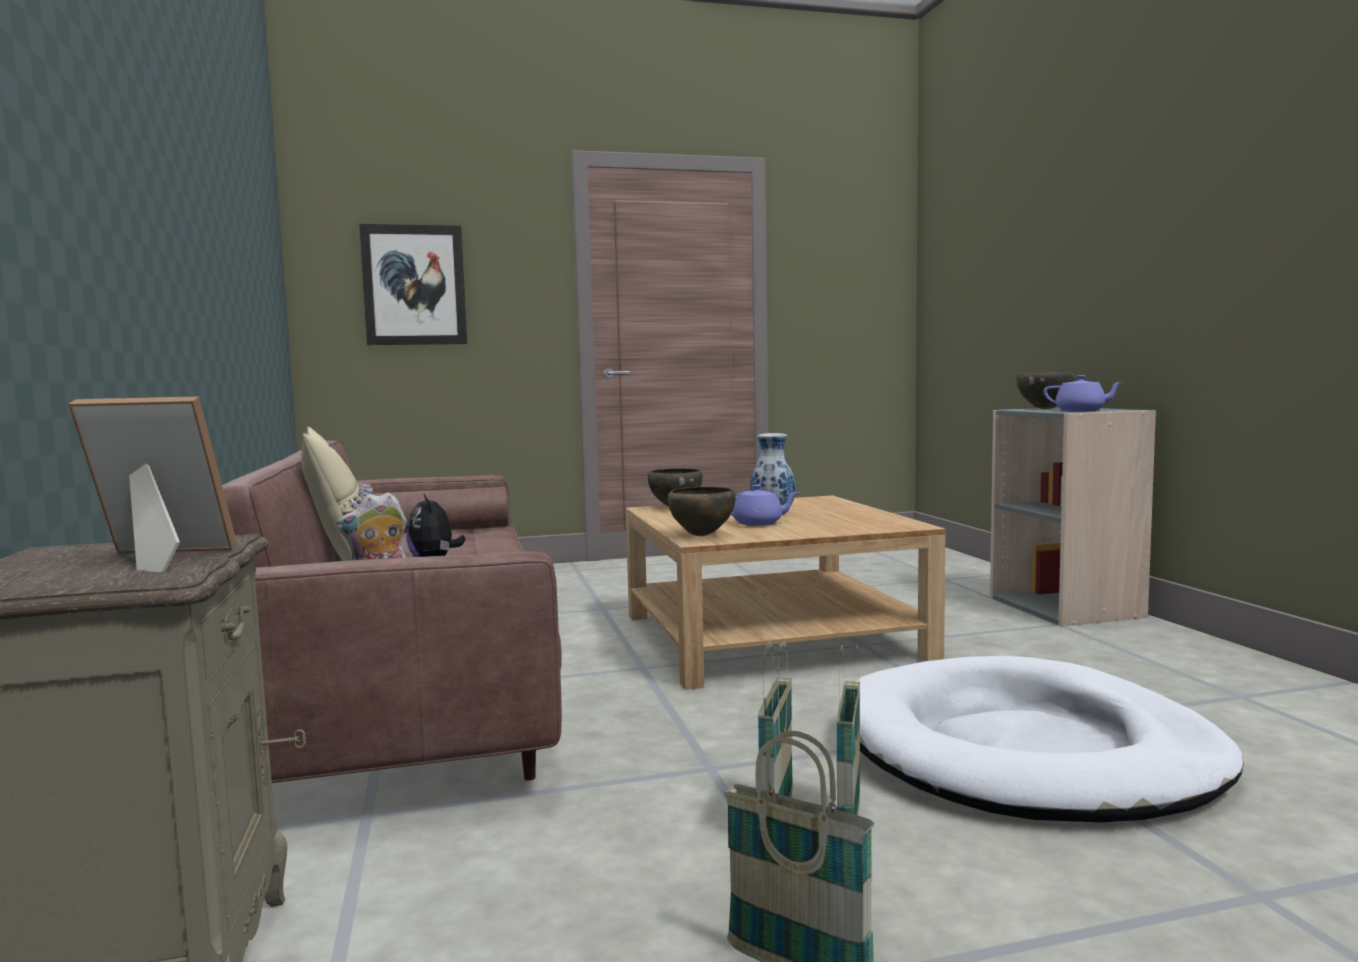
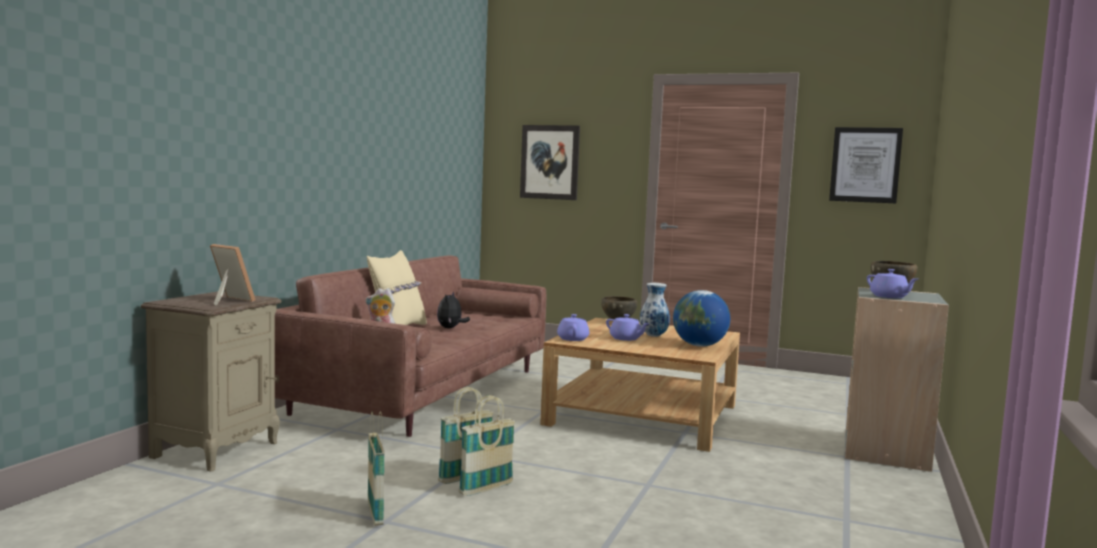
camera: 35 degrees right, 0 degrees up
brown bowl [668,487,735,536] -> purple teapot [557,314,589,341]
white dog bed [856,656,1244,822] -> none
none -> globe [673,290,730,347]
none -> picture [829,127,903,203]

